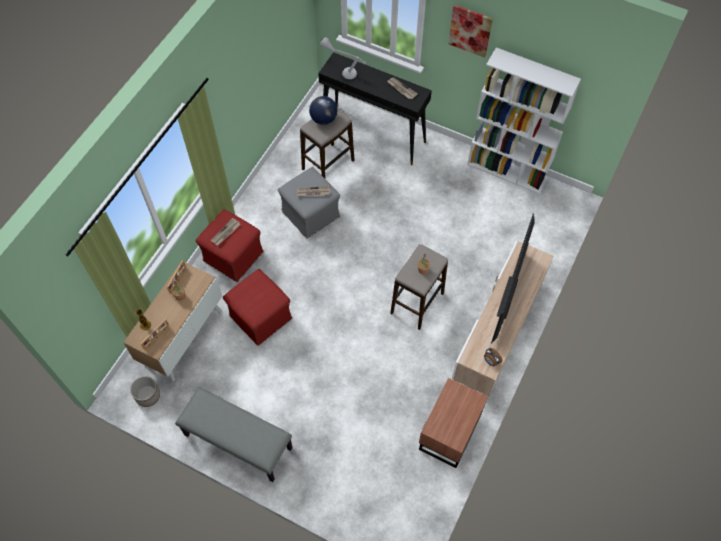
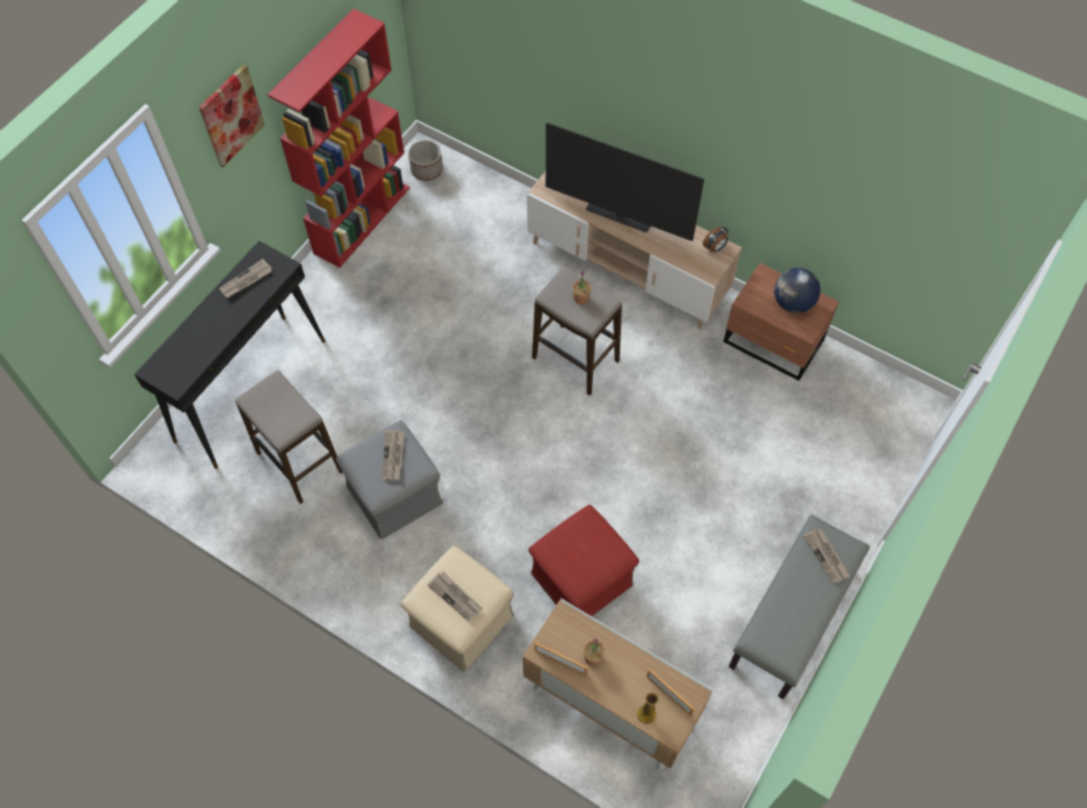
camera: 85 degrees left, 0 degrees up
planter [130,376,160,407] -> planter moved to [408,140,443,181]
red ottoman [195,209,264,282] -> beige ottoman [401,545,514,672]
globe [309,96,337,125] -> globe moved to [774,268,821,313]
grey table lamp [320,37,366,79] -> none
white bookcase [467,47,581,194] -> red bookcase [267,9,410,268]
none -> newspaper [803,528,850,583]

